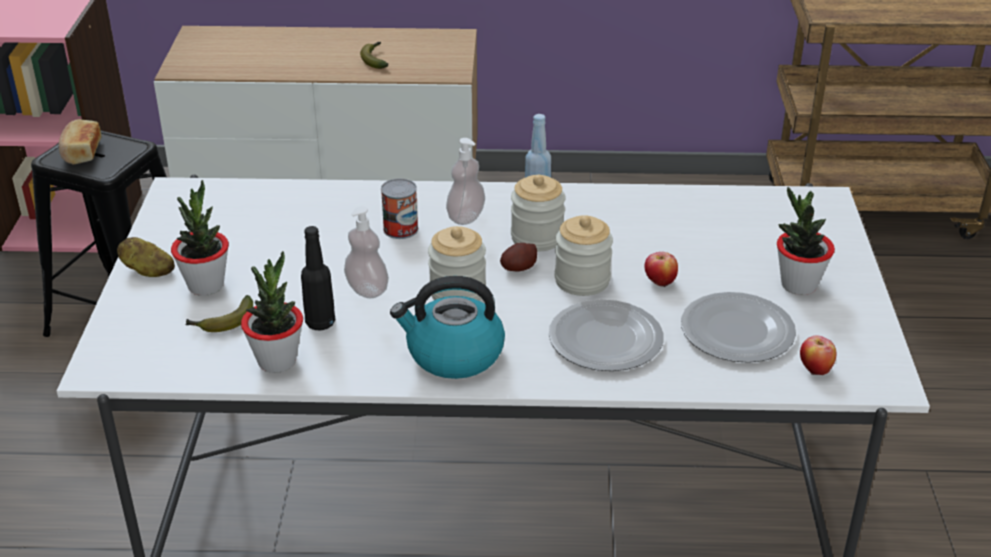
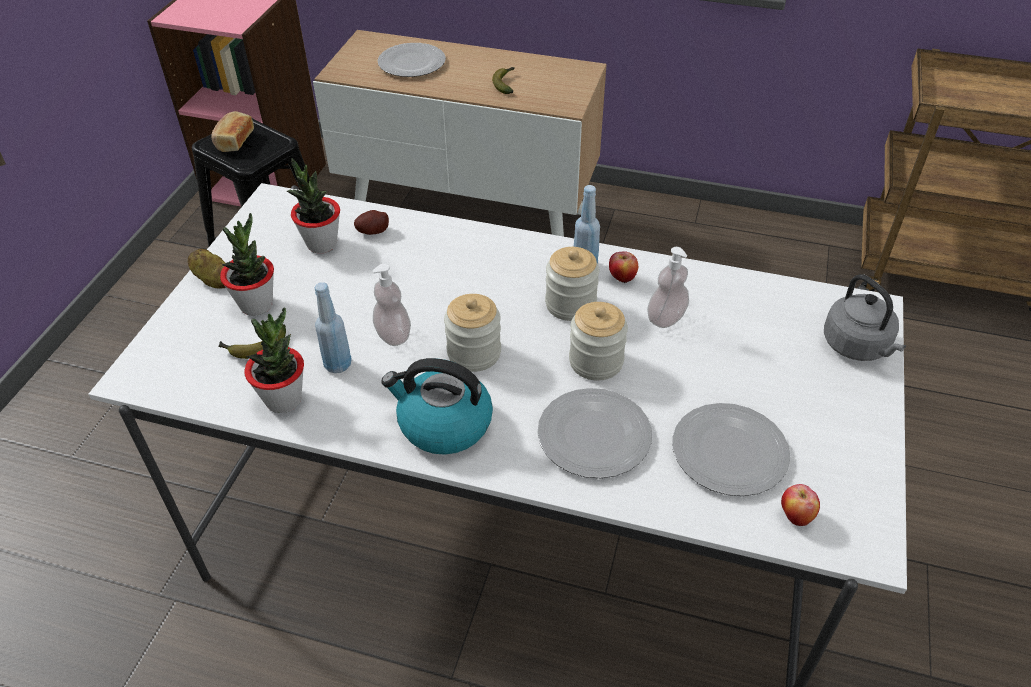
camera: 15 degrees right, 10 degrees up
black bottle [301,226,335,331] -> blue bottle [315,282,352,373]
can [381,178,418,239] -> none
soap dispenser [446,138,485,225] -> soap dispenser moved to [647,247,689,328]
potato [500,243,537,272] -> potato moved to [354,210,389,235]
apple [645,252,678,287] -> apple moved to [609,251,638,283]
potted plant [777,186,835,295] -> potted plant moved to [287,158,340,253]
none -> plate [377,43,446,77]
none -> grey kettle [824,274,906,361]

